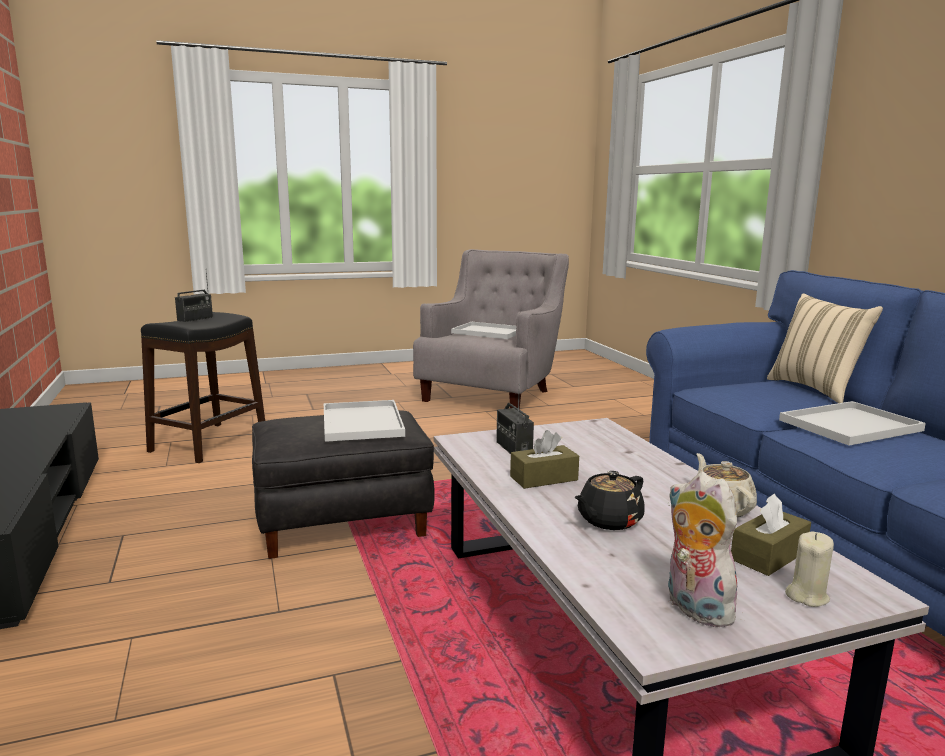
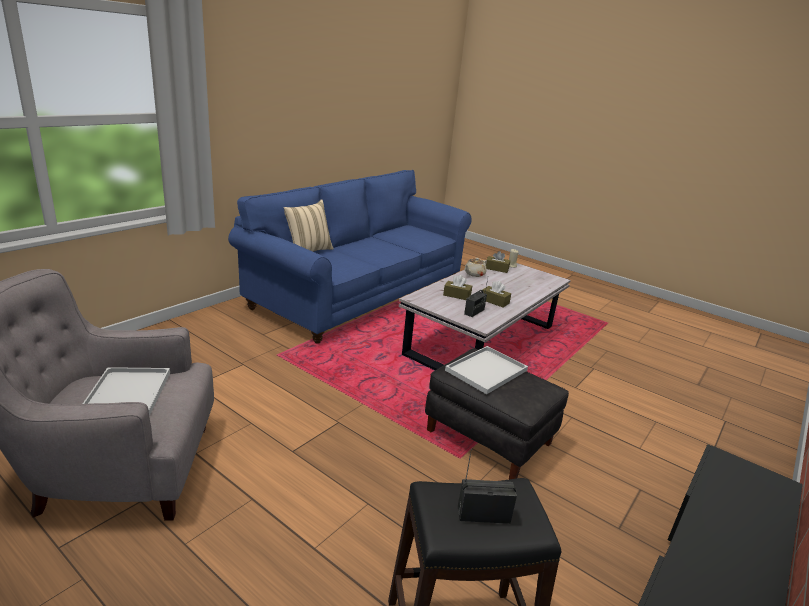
camera: 125 degrees left, 10 degrees up
black teapot [575,471,645,530] -> none
plush toy [668,472,745,627] -> none
white tray [779,401,926,445] -> none
none -> brown tissue box [443,275,472,300]

